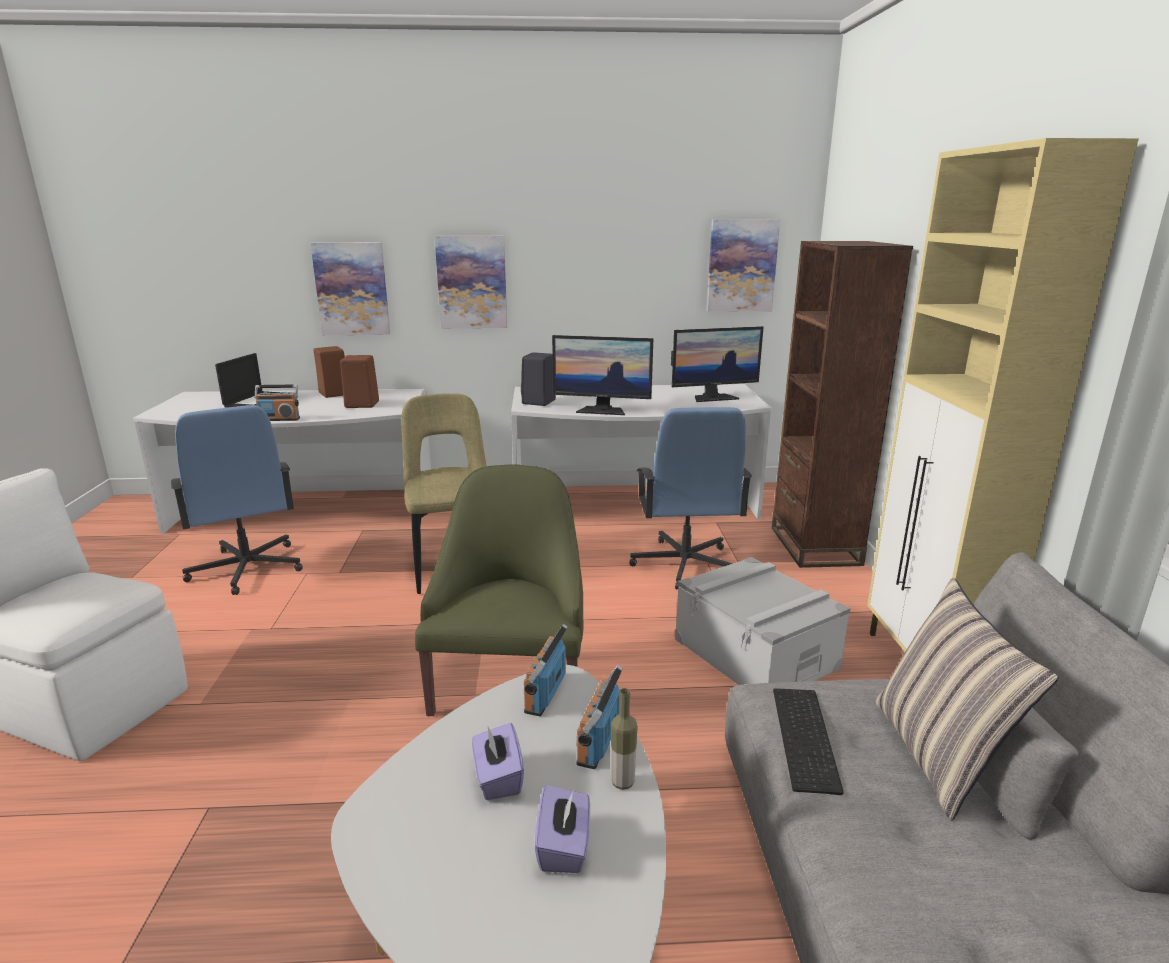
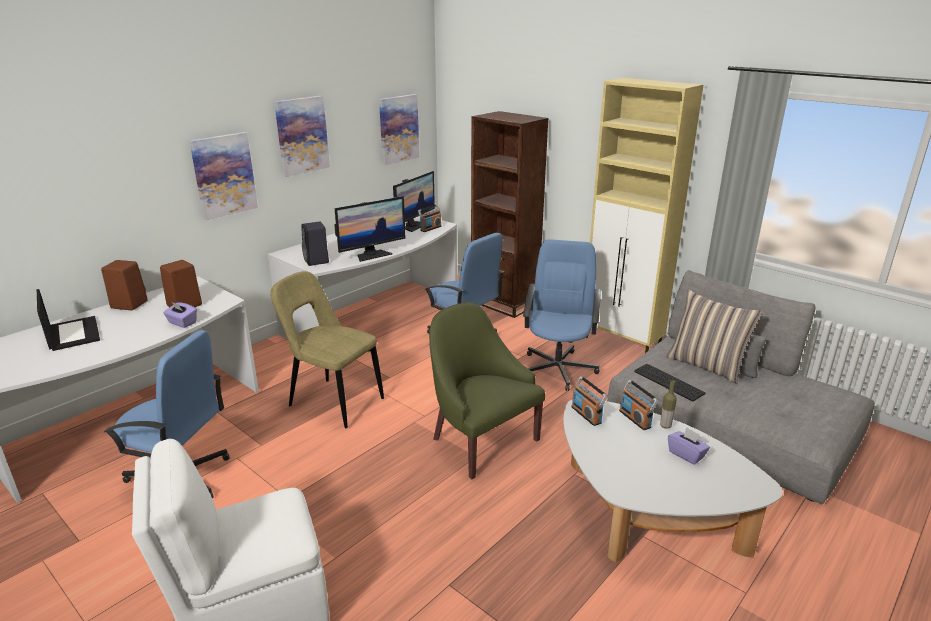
camera: 45 degrees left, 5 degrees up
radio [255,385,300,421] -> radio moved to [418,204,442,232]
picture [310,242,390,335] -> picture moved to [274,96,330,177]
purple tissue box [472,723,524,800] -> purple tissue box moved to [163,302,197,328]
grey storage box [675,557,851,685] -> blue office chair [523,239,601,391]

